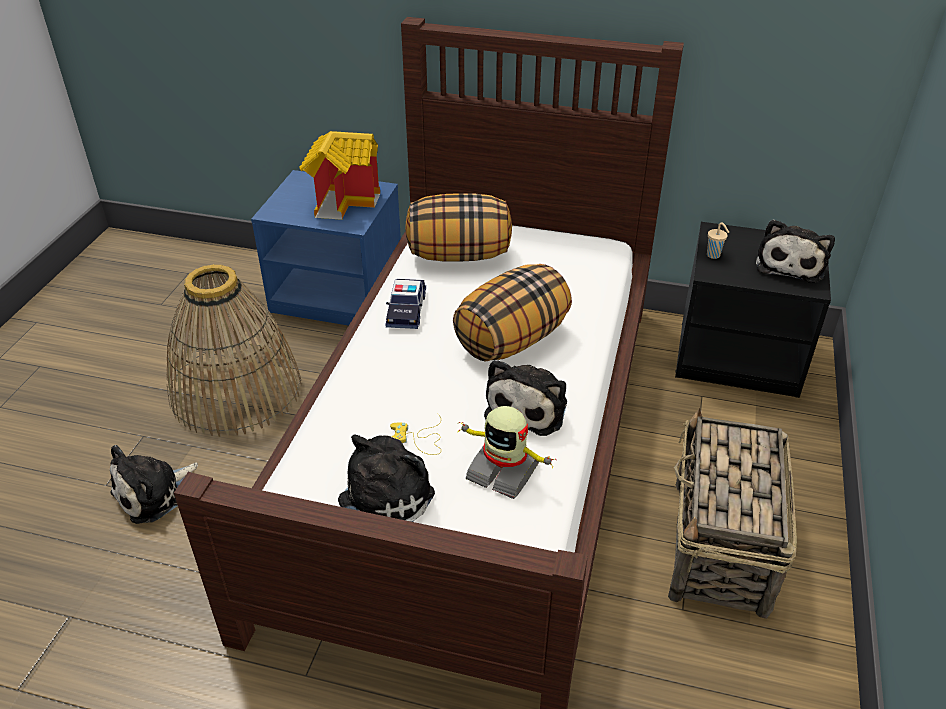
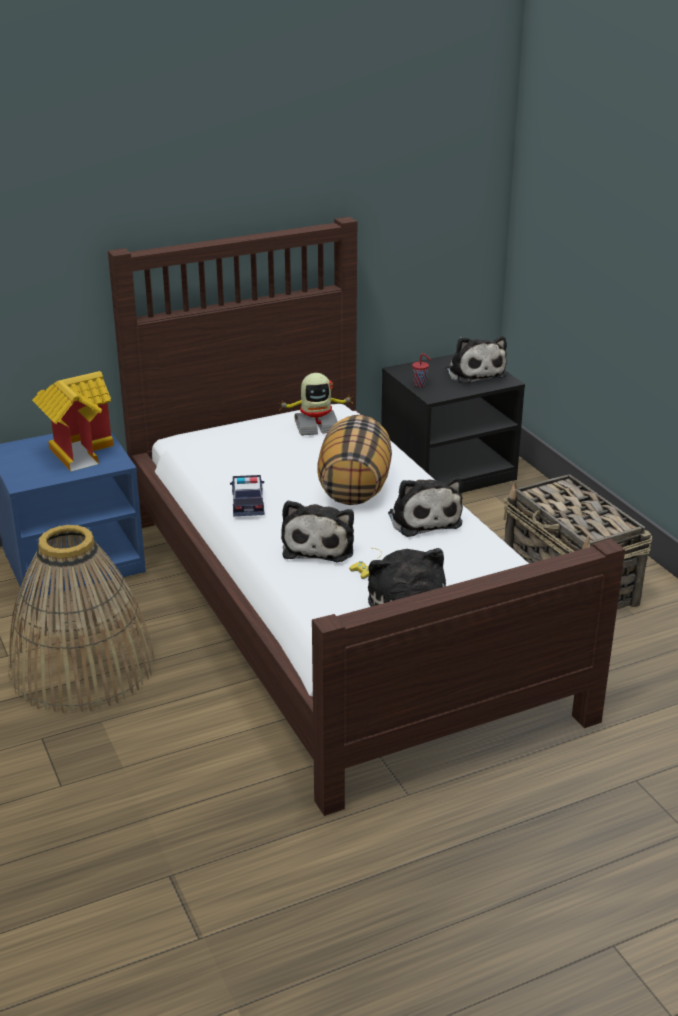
camera: 40 degrees left, 10 degrees down
plush toy [110,445,198,524] -> plush toy moved to [281,500,354,562]
toy car [385,279,426,329] -> toy car turned 150 degrees counterclockwise [230,475,265,516]
pillow [405,193,512,262] -> none
toy robot [458,406,556,499] -> toy robot moved to [278,373,353,436]
beige cup [707,222,729,259] -> red cup [412,353,431,387]

